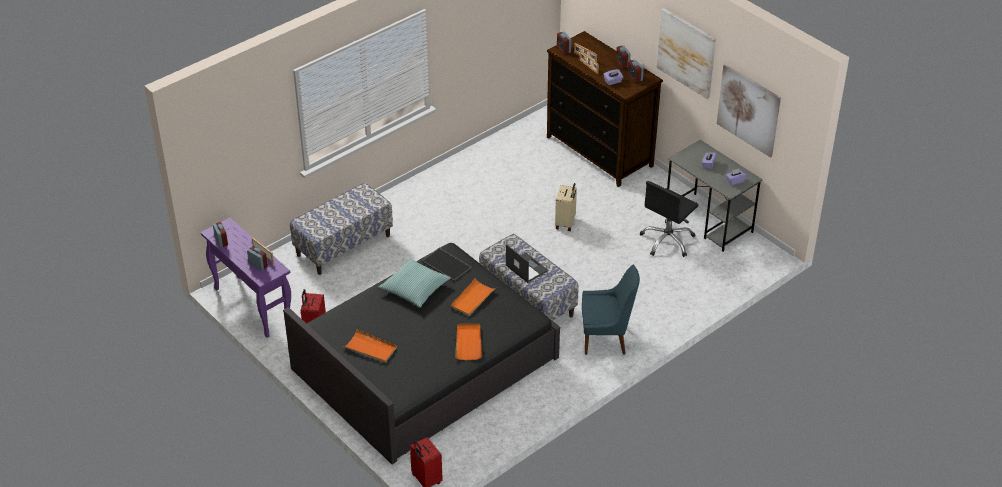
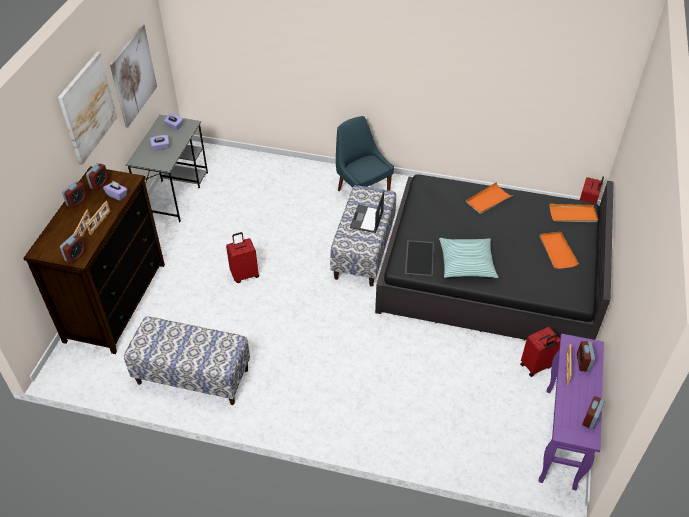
camera: 125 degrees left, 5 degrees up
bench [290,183,393,275] -> bench moved to [124,316,250,405]
orange tray [451,278,496,316] -> orange tray moved to [550,204,598,222]
beige suitcase [555,183,577,231] -> red suitcase [226,232,259,283]
black office chair [639,181,698,257] -> none

